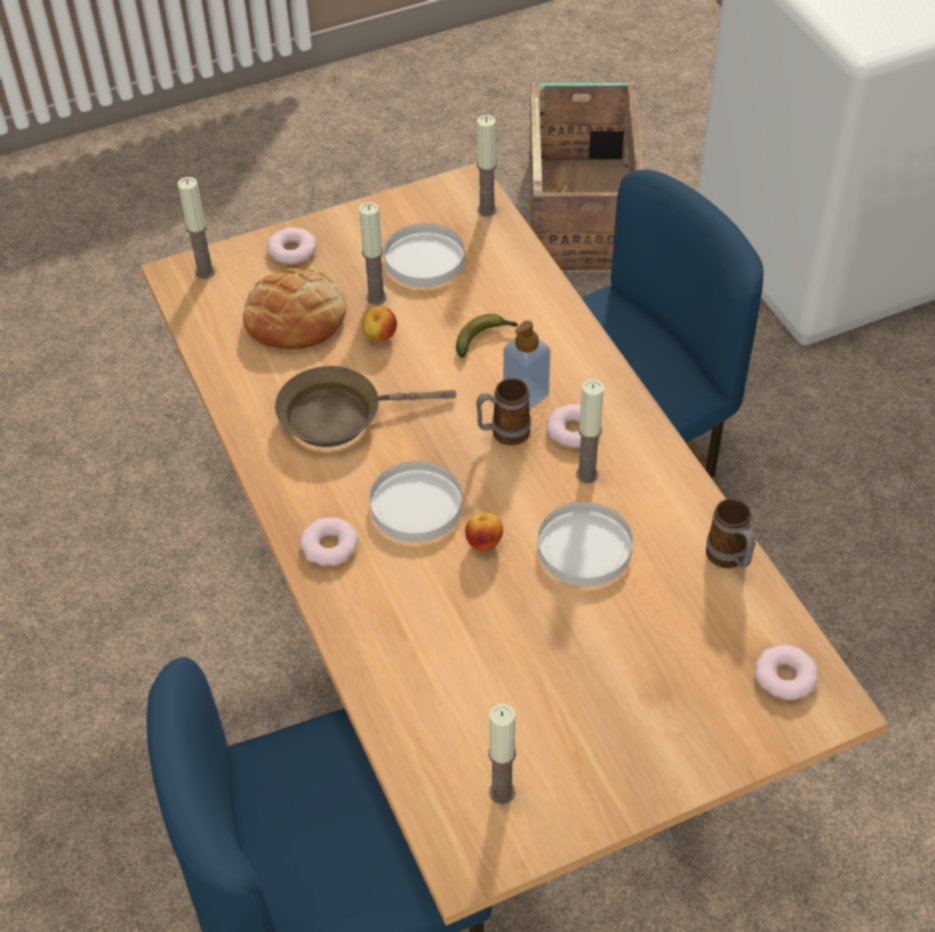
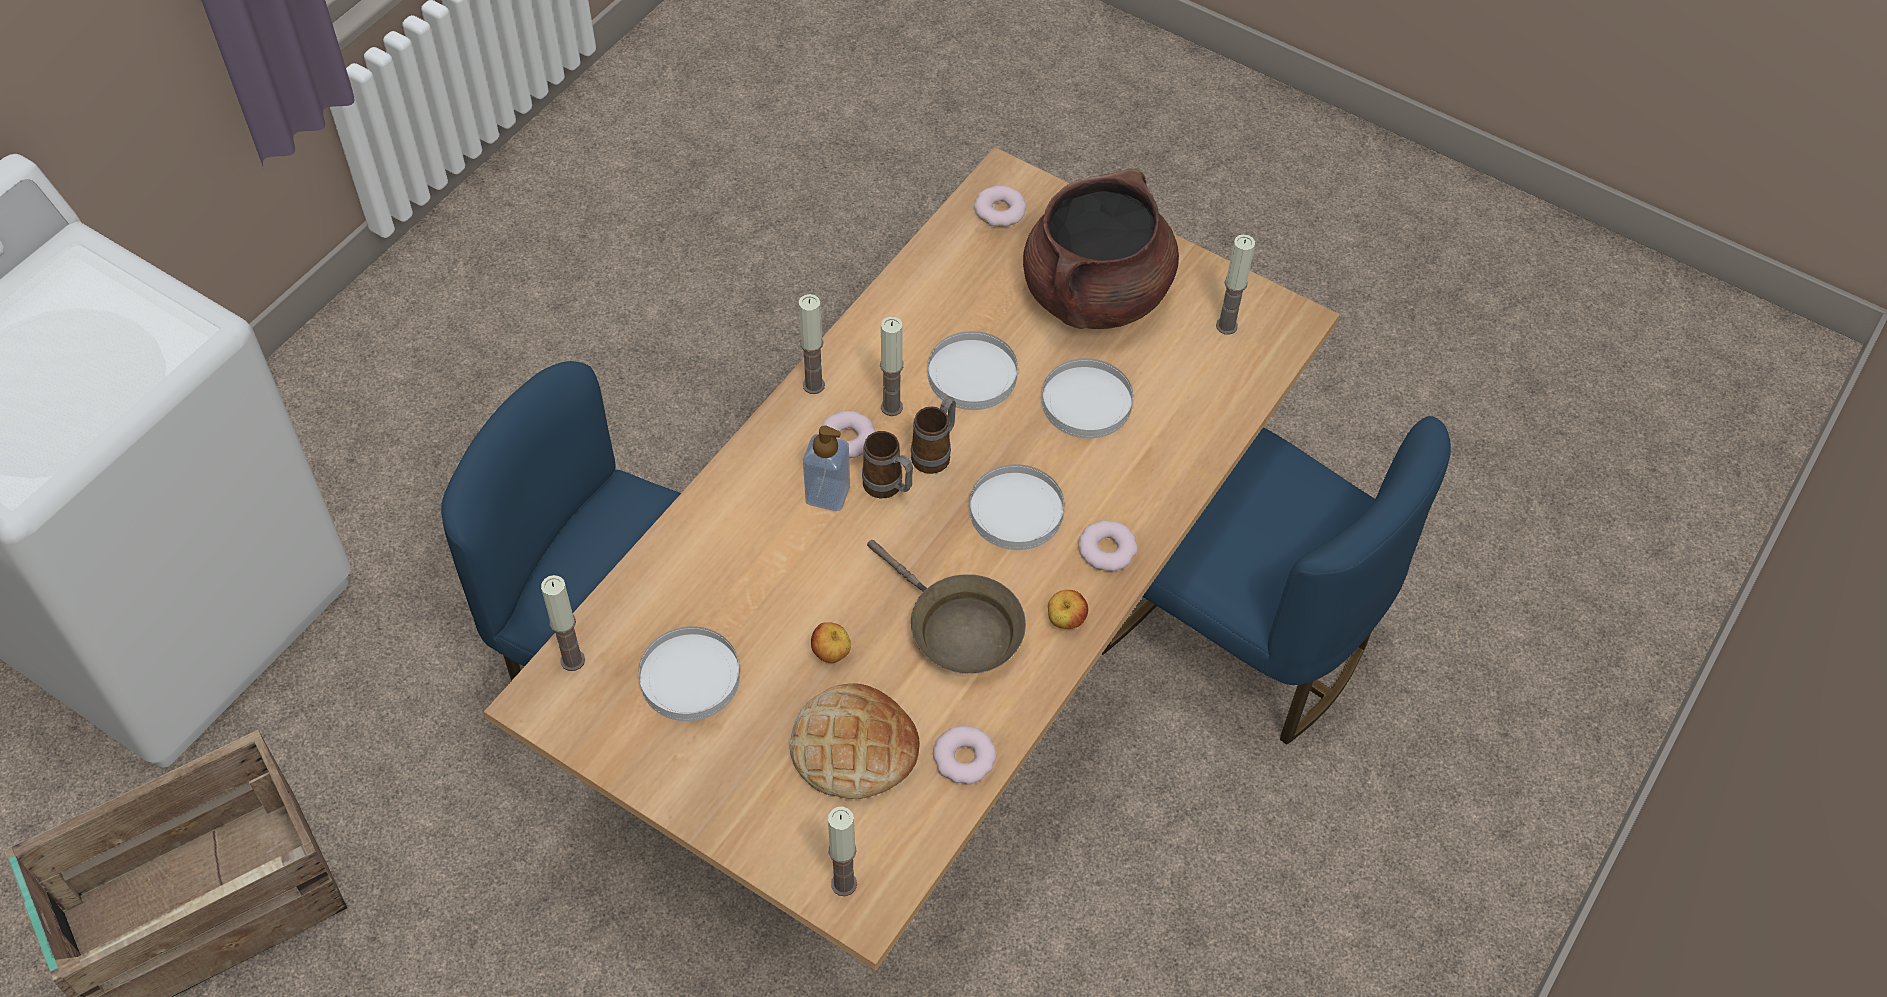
camera: 125 degrees left, 5 degrees up
donut [267,228,316,264] -> donut moved to [933,726,996,784]
candle [359,202,387,305] -> candle moved to [799,294,825,394]
banana [456,314,518,358] -> none
apple [465,512,503,551] -> apple moved to [1048,590,1088,629]
mug [706,498,756,568] -> mug moved to [911,396,956,474]
none -> brown cooking pot [1023,169,1179,329]
none -> white plate [1042,358,1133,439]

